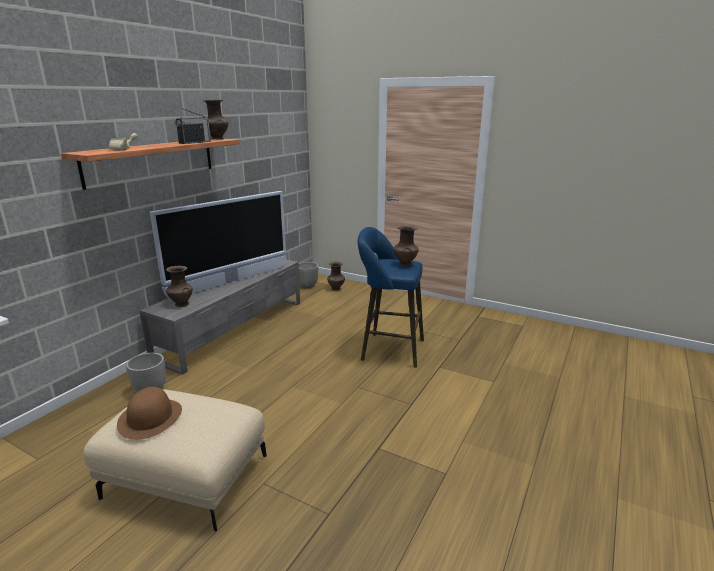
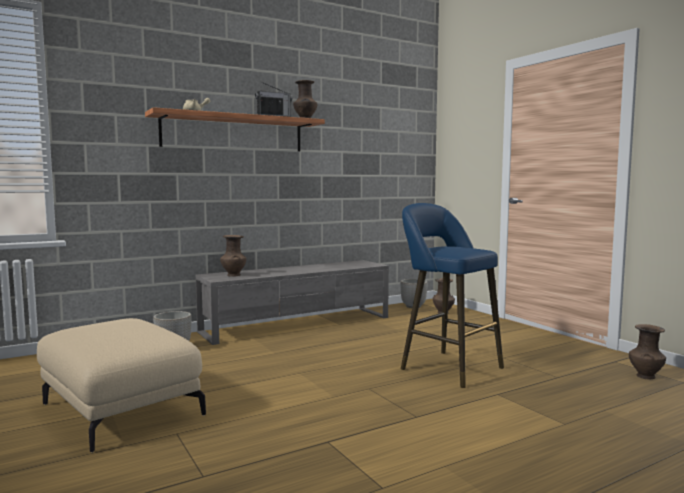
camera: 30 degrees right, 15 degrees down
brown hat [117,387,182,440] -> none
television [150,191,286,298] -> none
brown vase [393,224,419,266] -> brown vase moved to [629,324,666,379]

